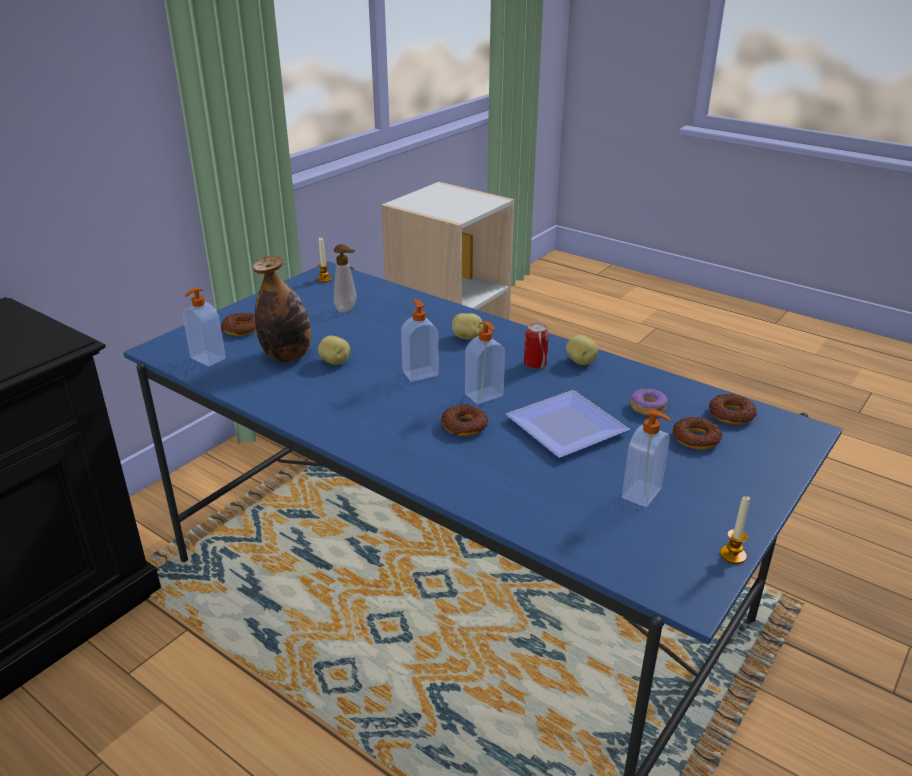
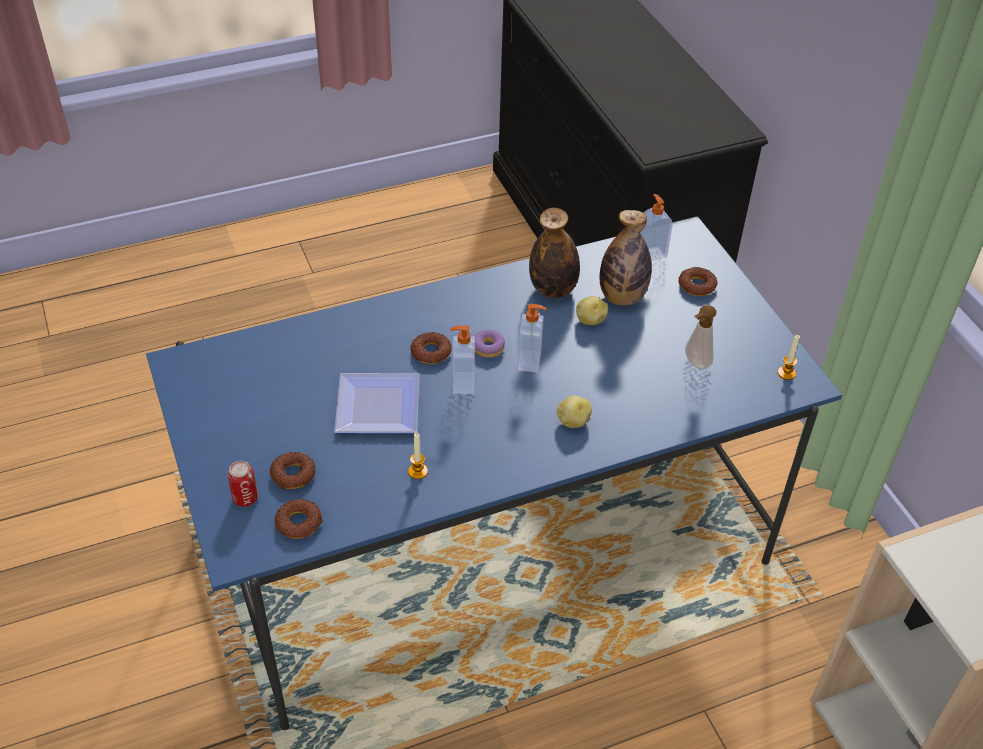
camera: 120 degrees right, 15 degrees up
can [524,323,549,369] -> can moved to [227,461,258,507]
potato [566,335,598,365] -> none
soap dispenser [622,409,670,507] -> none
donut [630,388,668,416] -> donut moved to [475,330,505,358]
candle [720,495,750,564] -> candle moved to [408,433,428,479]
none -> bottle [529,208,580,298]

